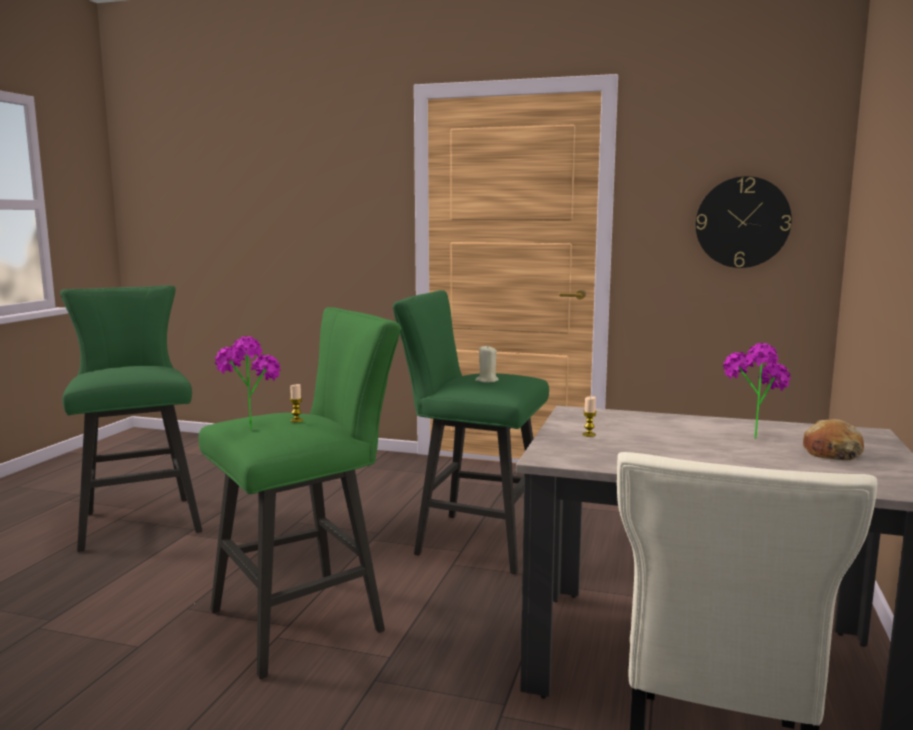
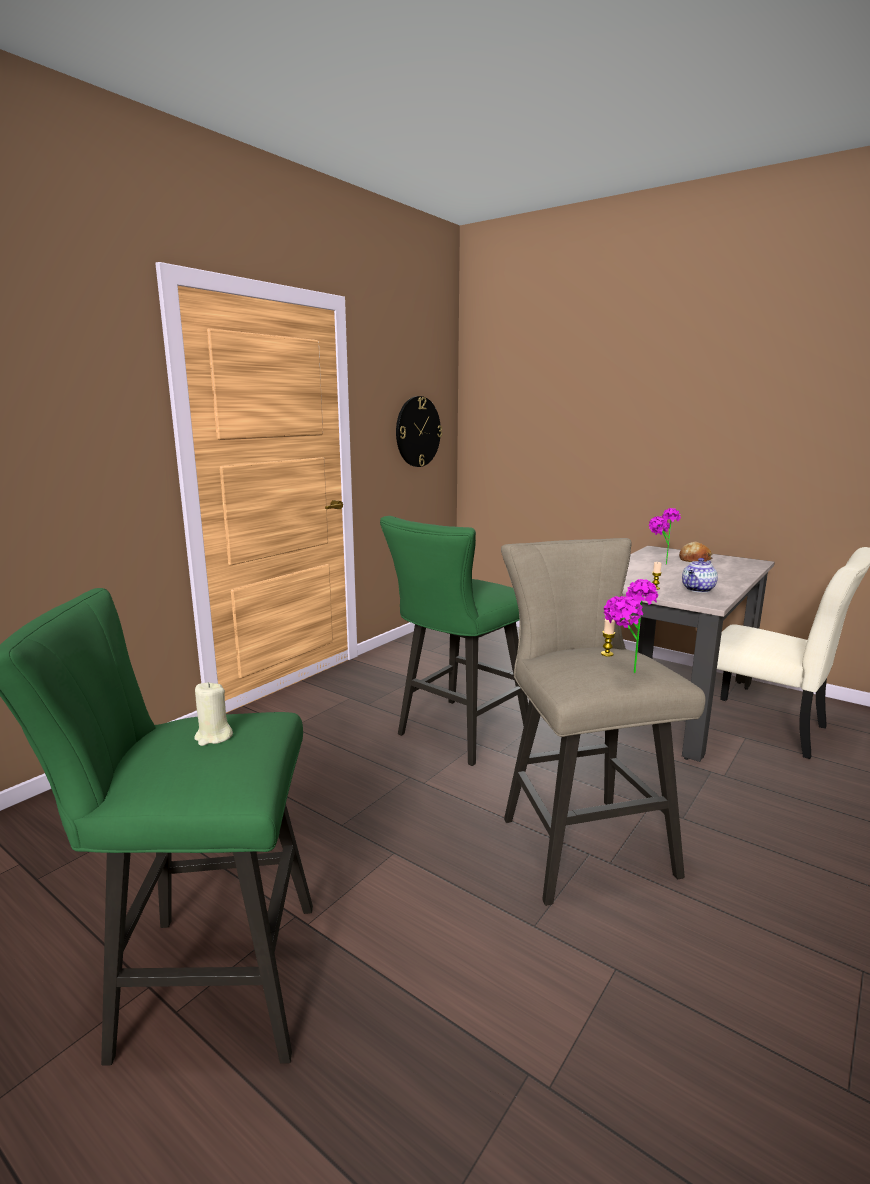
camera: 70 degrees left, 5 degrees up
green stool [198,307,401,679] -> beige stool [501,538,706,906]
beige candle [475,345,499,383] -> beige candle moved to [194,682,233,746]
none -> teapot [682,558,718,593]

